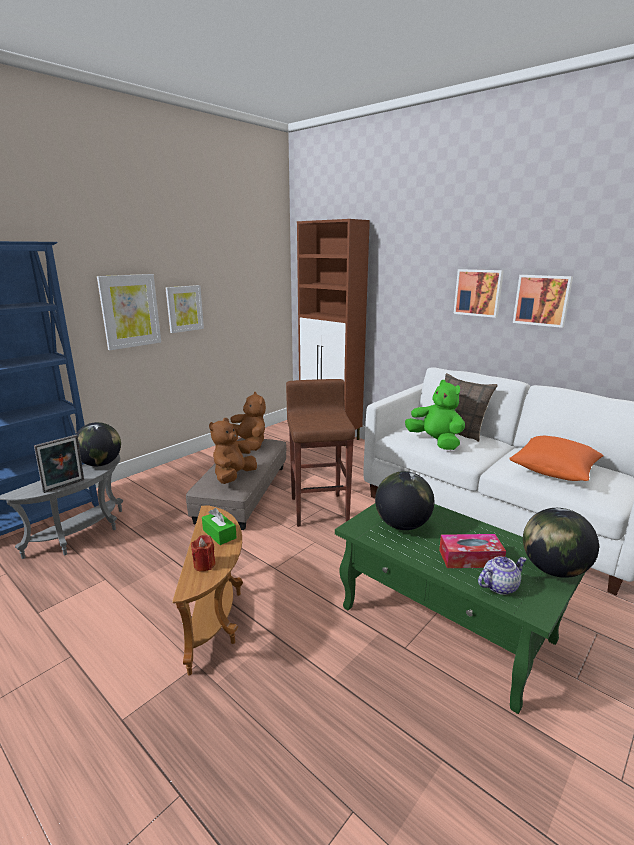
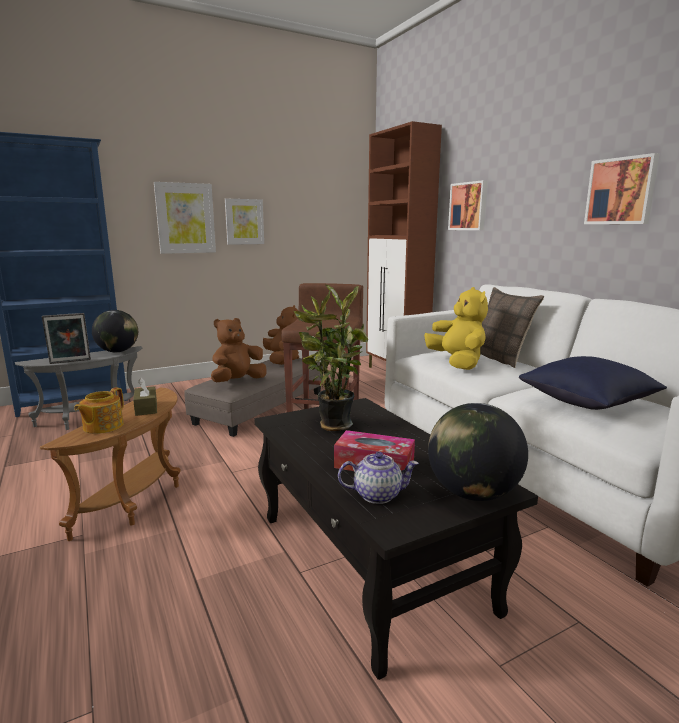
camera: 20 degrees right, 5 degrees down
red candle [191,535,216,572] -> teapot [74,387,124,434]
green tissue box [202,508,237,545] -> brown tissue box [133,378,157,416]
green coffee table [335,503,585,714] -> black coffee table [254,398,538,680]
globe [375,471,434,530] -> potted plant [294,284,368,431]
green plush toy [405,380,465,450] -> yellow plush toy [424,287,488,370]
picture [453,269,504,318] -> picture moved to [448,180,488,230]
orange pillow [509,436,604,481] -> blue pillow [519,356,667,410]

